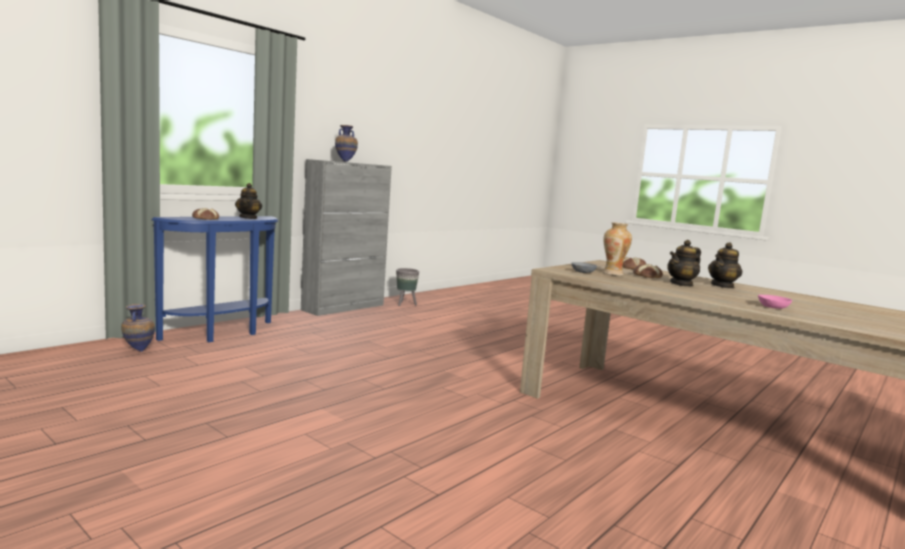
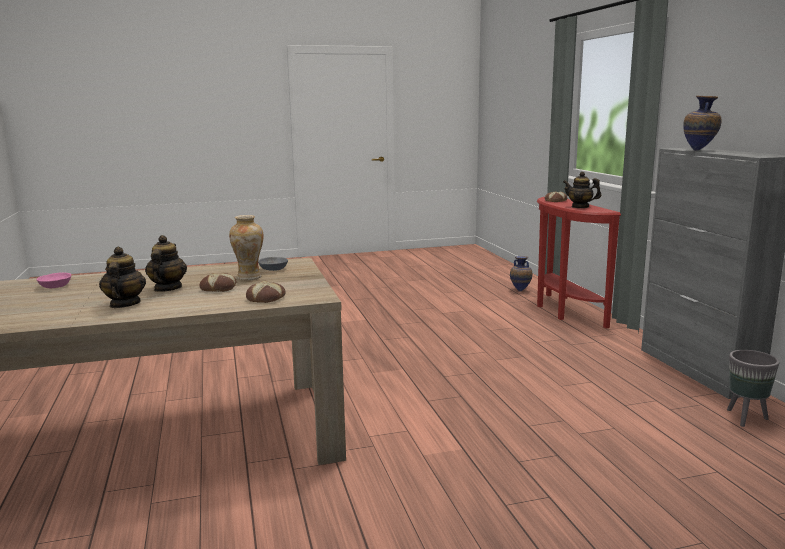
camera: 125 degrees right, 5 degrees up
blue console table [151,216,279,342] -> red console table [537,197,621,328]

